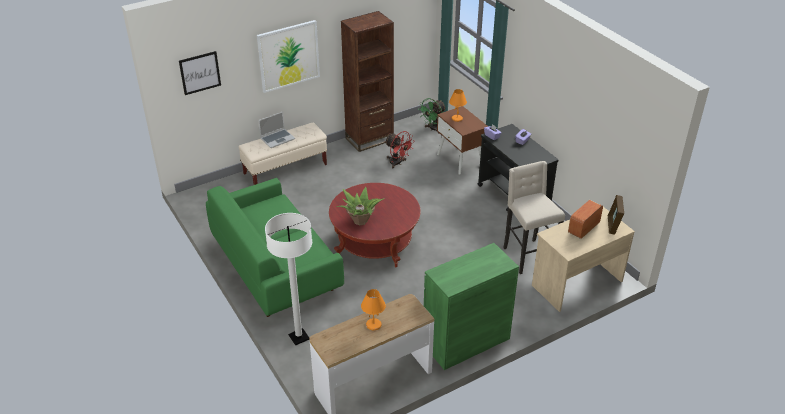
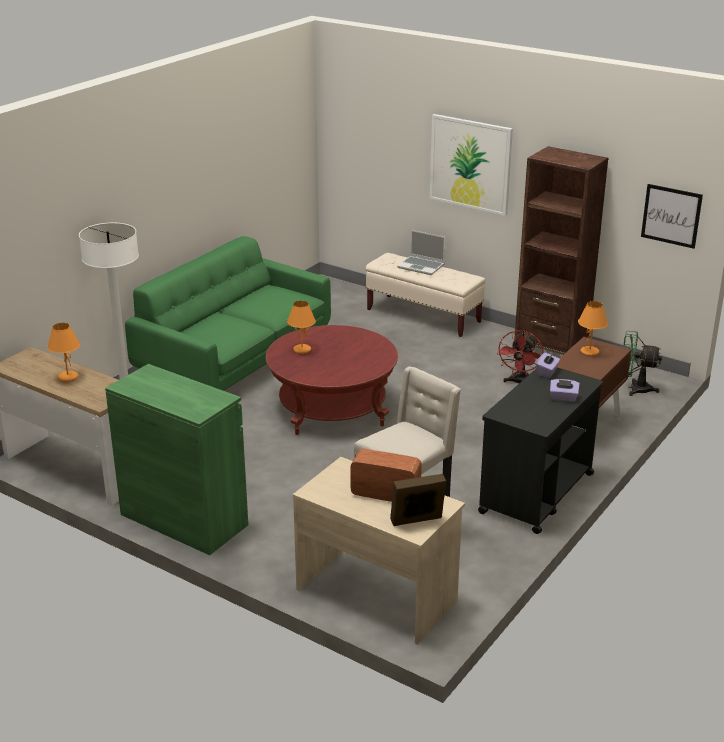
camera: 65 degrees right, 10 degrees down
picture [179,51,221,95] -> picture moved to [641,184,703,249]
potted plant [336,187,385,226] -> orange table lamp [287,301,316,354]

